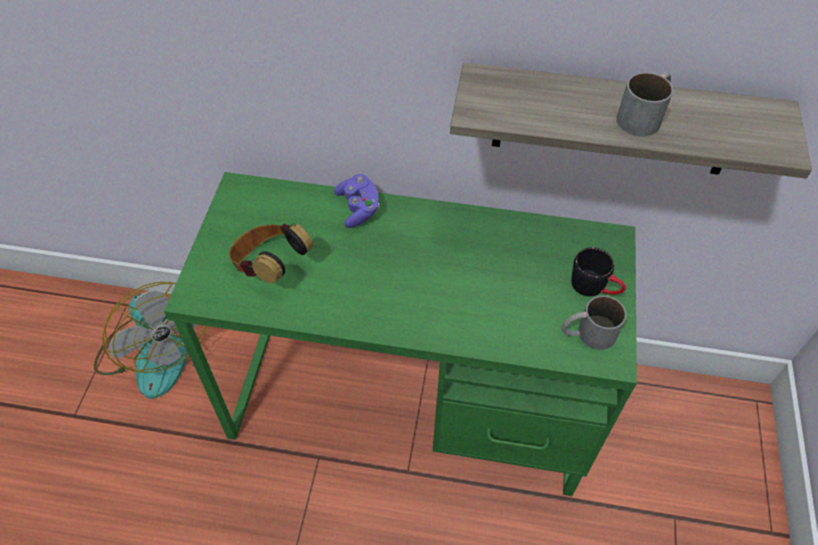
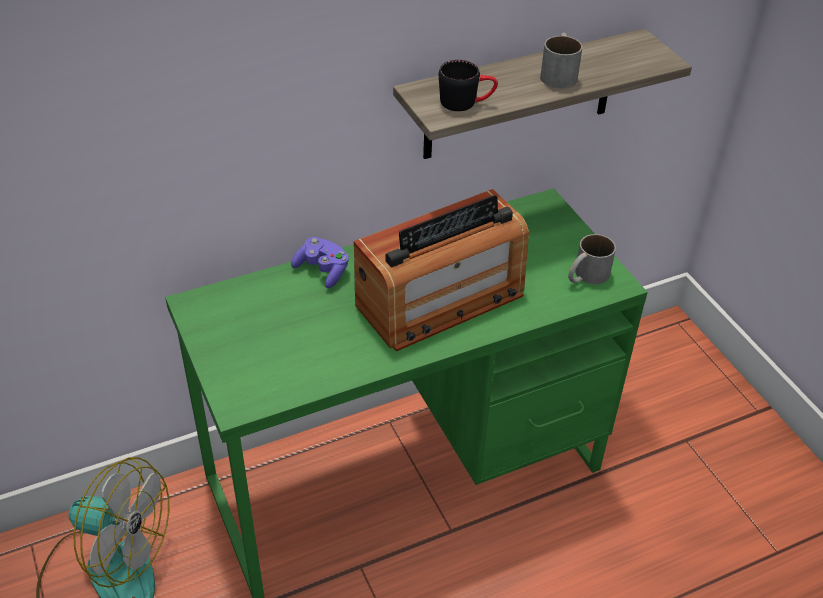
camera: 35 degrees left, 10 degrees down
headphones [229,224,314,283] -> none
black mug [571,247,626,296] -> black mug moved to [439,60,498,111]
none -> radio [354,189,529,351]

